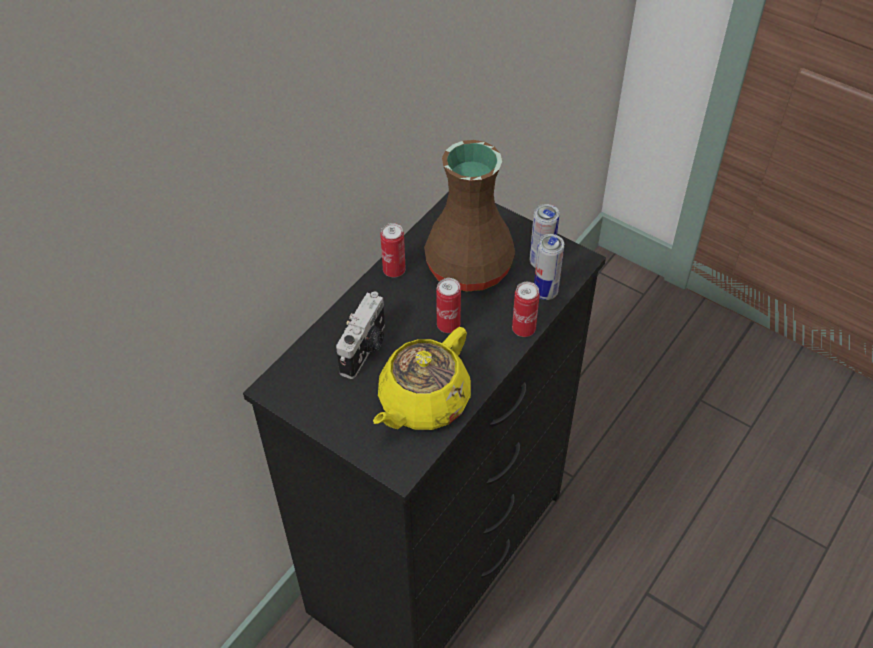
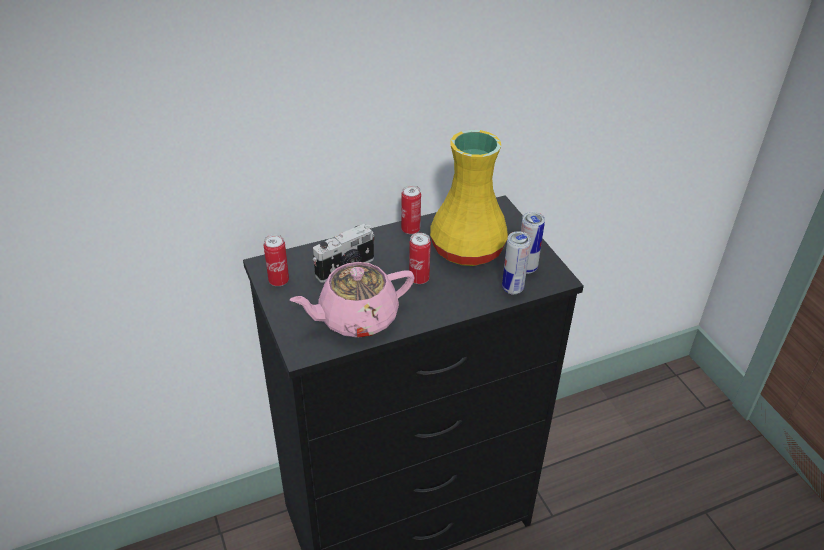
camera: 30 degrees right, 10 degrees down
yellow teapot [373,327,471,430] -> pink teapot [290,262,415,338]
brown vase [424,140,515,292] -> yellow vase [430,130,508,266]
can [512,282,540,337] -> can moved to [264,235,289,286]

